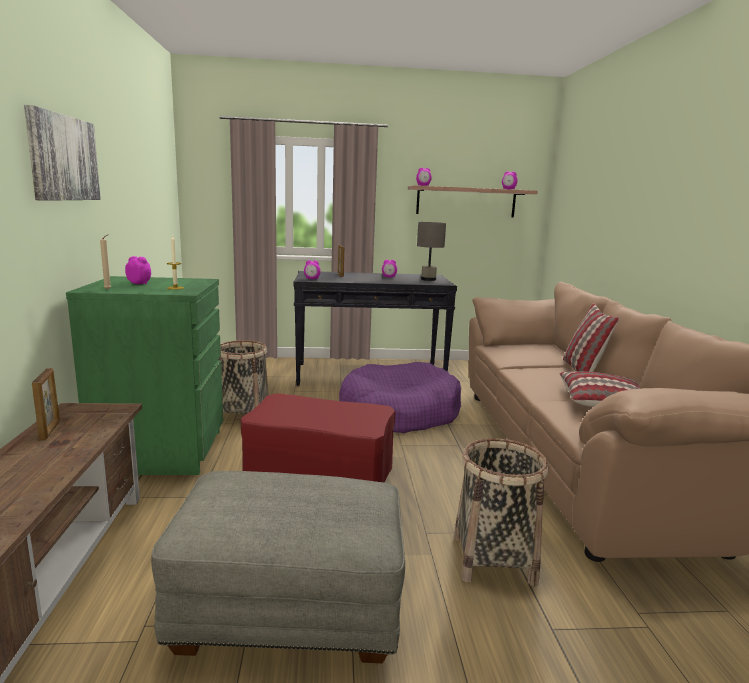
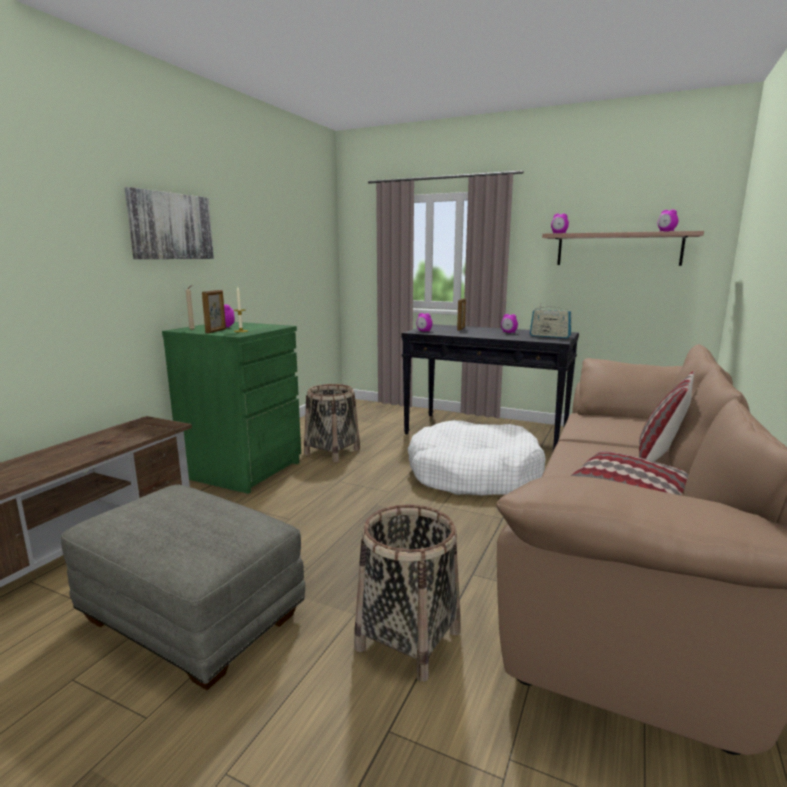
camera: 30 degrees right, 0 degrees up
picture frame [32,368,60,440] -> picture frame moved to [202,290,226,333]
red ottoman [241,393,395,482] -> none
purple dog bed [339,362,461,433] -> white dog bed [408,420,546,496]
grey table lamp [417,222,446,281] -> radio [530,303,572,338]

